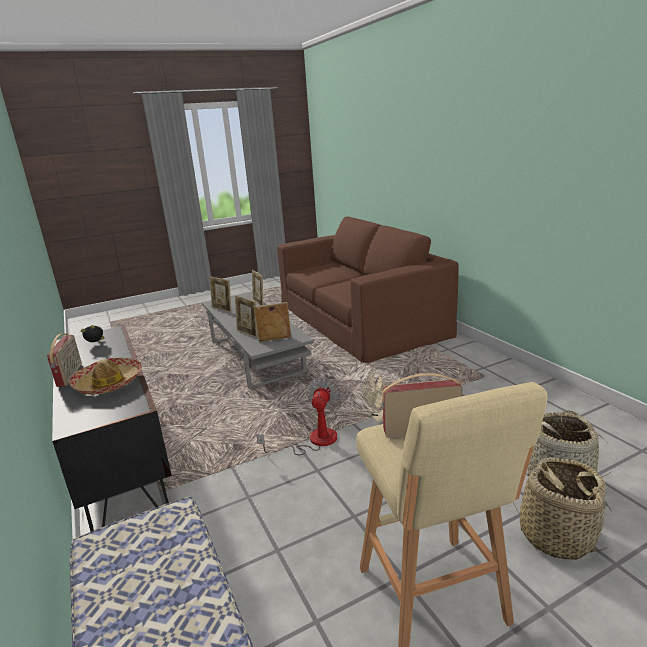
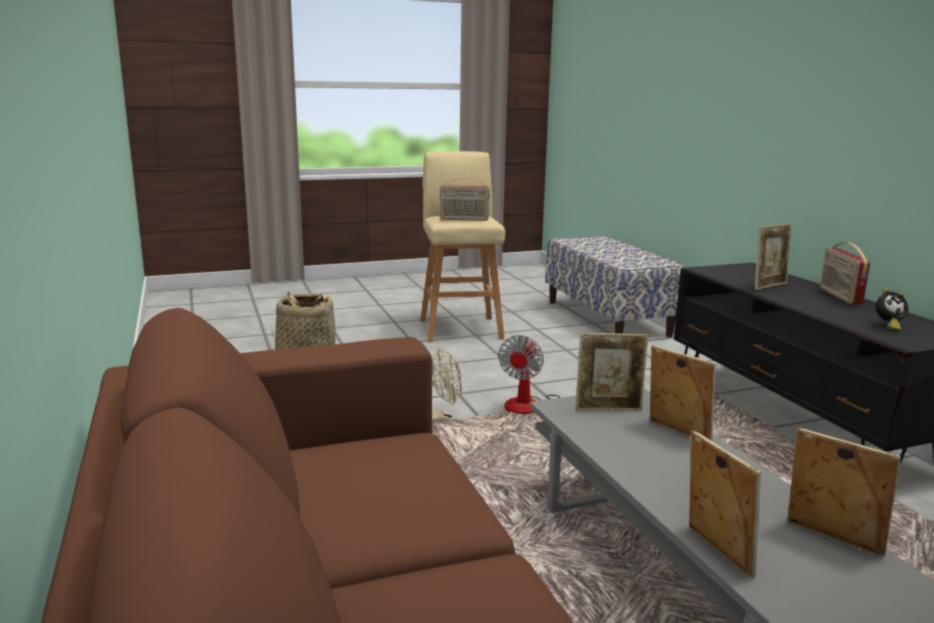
camera: 175 degrees left, 5 degrees down
hat [69,357,142,395] -> picture frame [755,224,792,290]
basket [513,457,612,560] -> none

